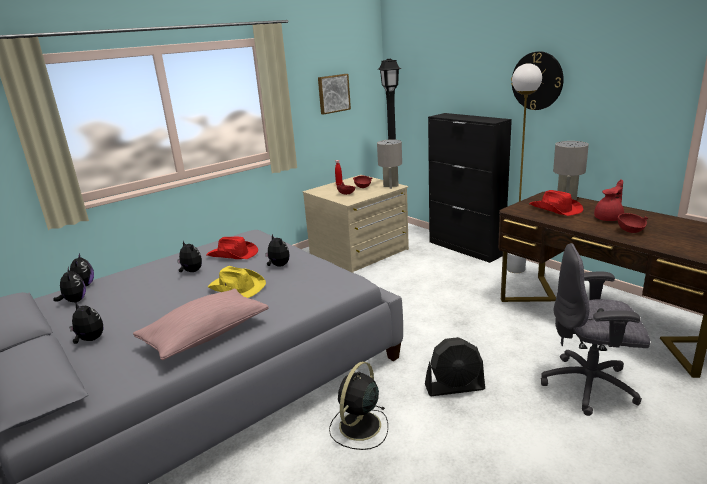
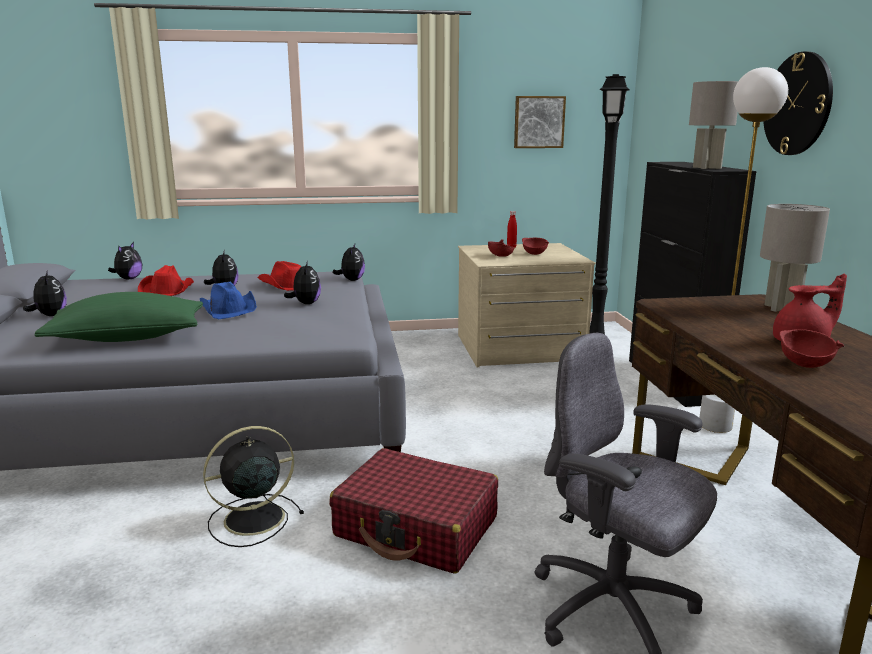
camera: 30 degrees right, 5 degrees down
plush toy [53,266,86,302] -> plush toy moved to [333,244,365,281]
pink pillow [133,289,269,360] -> green pillow [34,292,203,342]
yellow hat [208,266,266,298] -> blue hat [200,282,257,319]
grey table lamp [377,139,402,189] -> grey table lamp moved to [689,81,738,169]
black fan [425,337,485,396] -> red suitcase [329,448,498,574]
red hat [529,190,584,216] -> red hat moved to [138,265,194,296]

